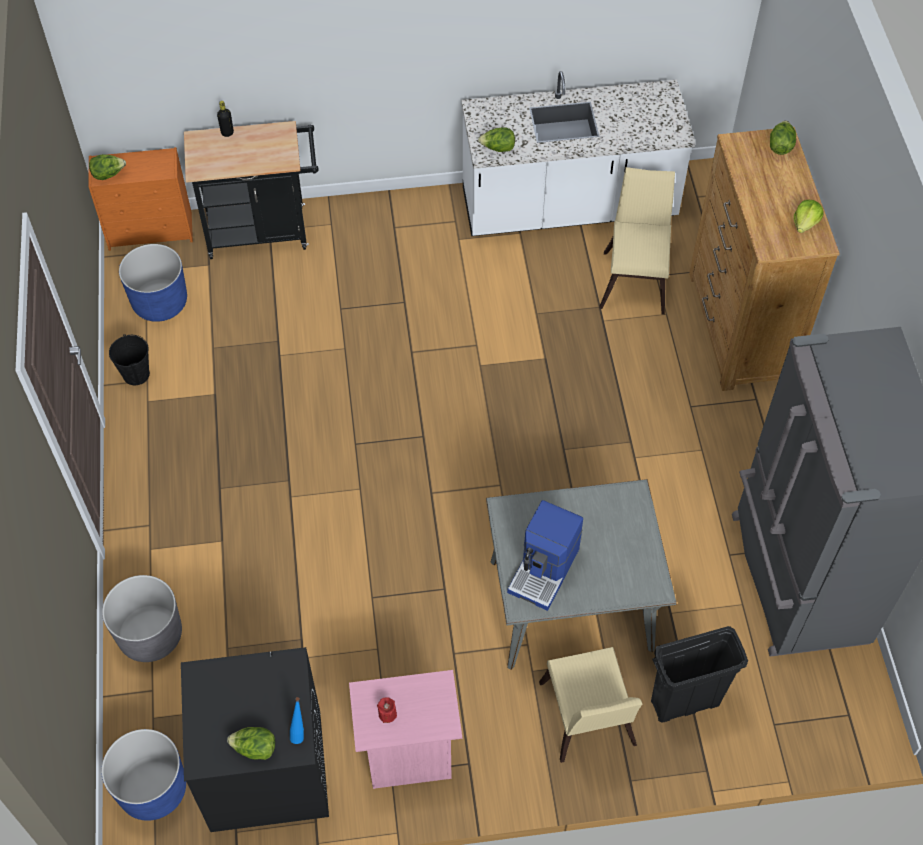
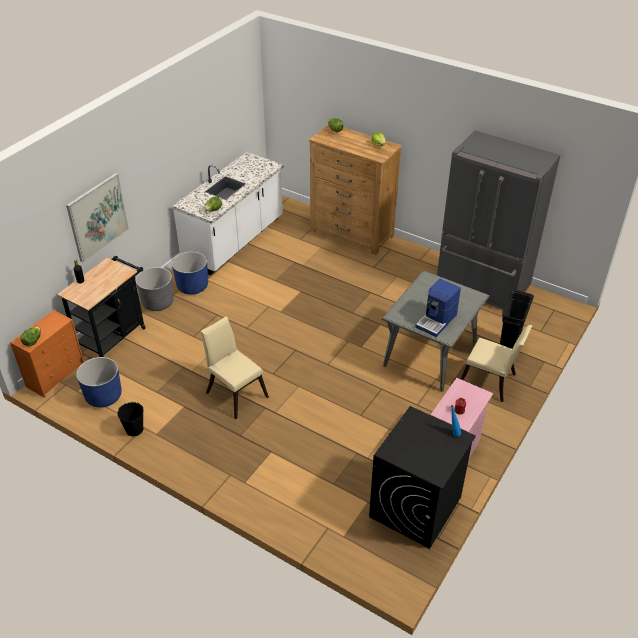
camera: 50 degrees left, 15 degrees down
blue planter [101,729,186,821] -> blue planter moved to [172,252,208,295]
grey planter [102,575,182,662] -> grey planter moved to [136,267,174,311]
lettuce [227,727,275,760] -> none
coffee machine [507,500,583,611] -> coffee machine turned 60 degrees clockwise [416,279,461,337]
beige chair [599,167,675,315] -> beige chair moved to [201,316,269,419]
none -> picture [66,173,129,262]

